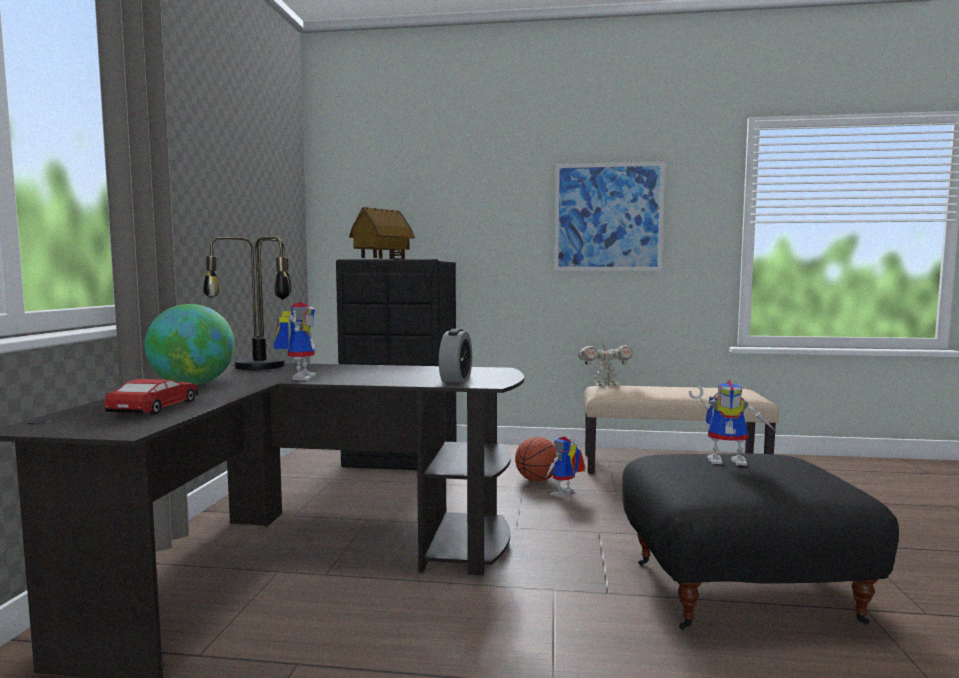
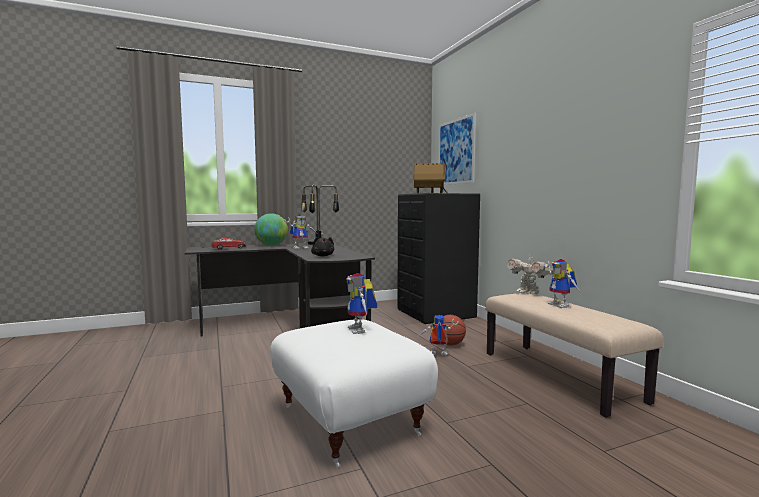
camera: 60 degrees right, 0 degrees up
alarm clock [439,329,472,383] -> black plush toy [311,237,334,256]
picture [554,161,665,271] -> picture moved to [438,113,476,185]
black ottoman [622,454,899,630] -> white ottoman [270,319,438,468]
none -> toy robot [544,259,580,308]

